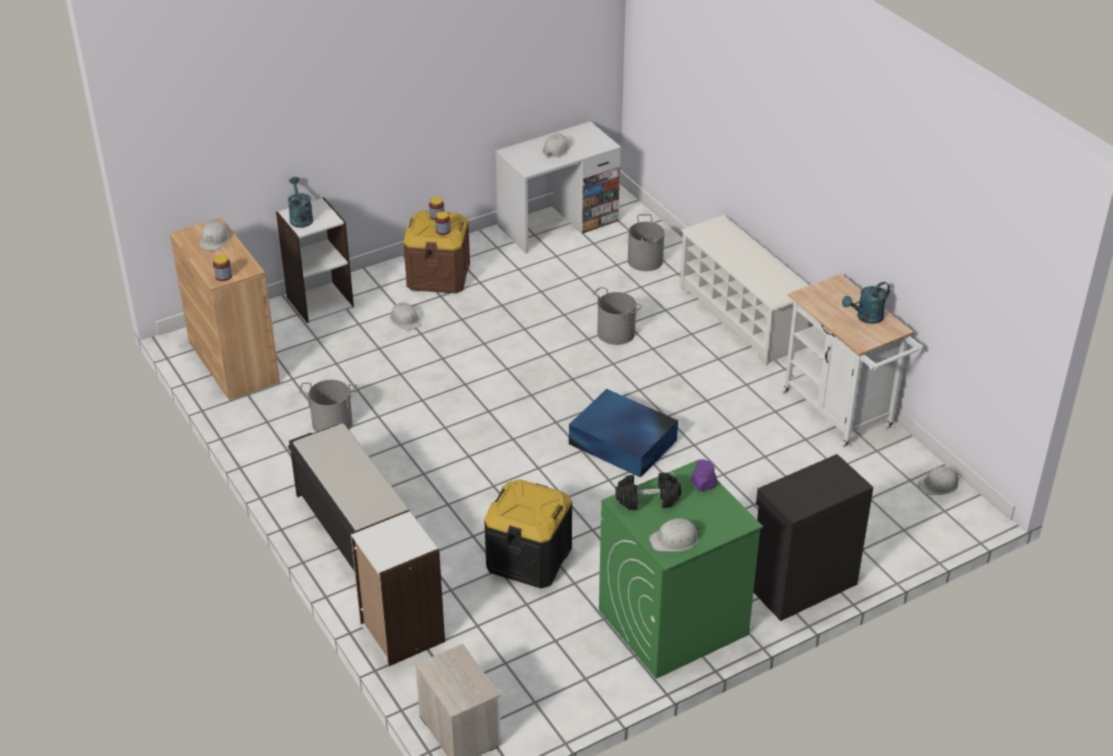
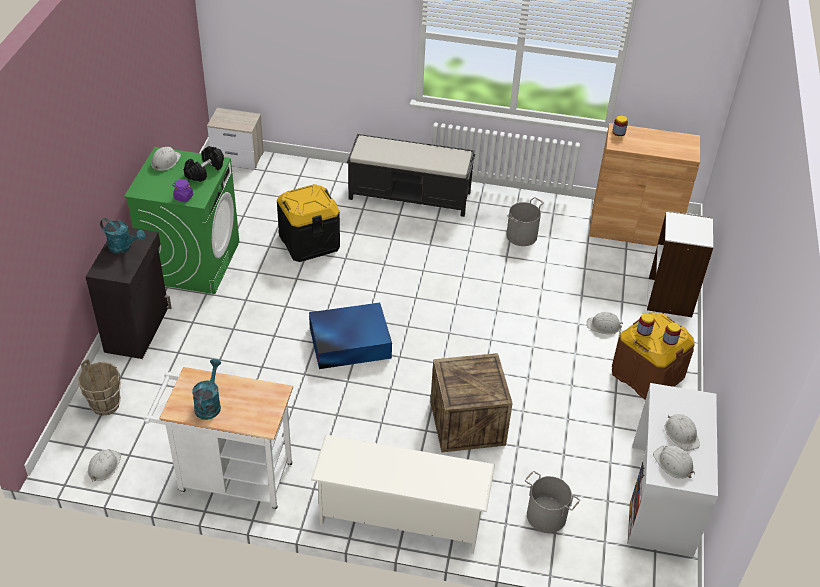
camera: 130 degrees right, 5 degrees up
white hard hat [200,220,230,251] -> white hard hat moved to [653,446,695,479]
turquoise watering can [288,177,313,228] -> turquoise watering can moved to [100,218,145,254]
white bookcase [350,510,445,666] -> none
grey bucket [592,287,642,345] -> crate [430,353,513,452]
none -> brown bucket [78,359,121,416]

